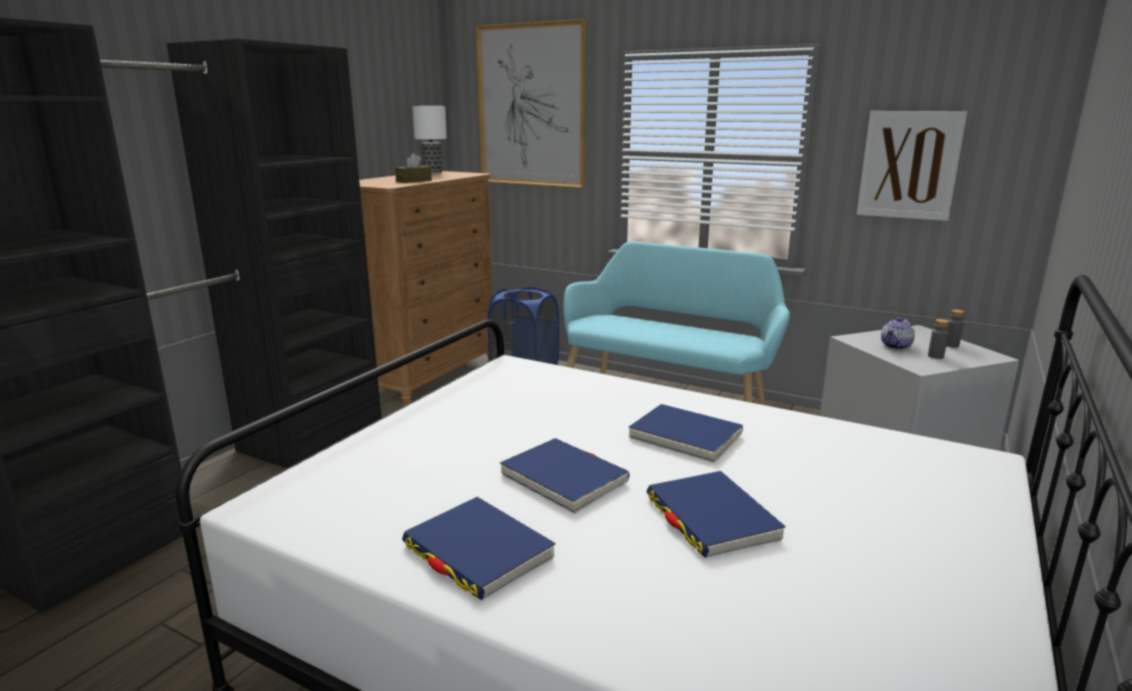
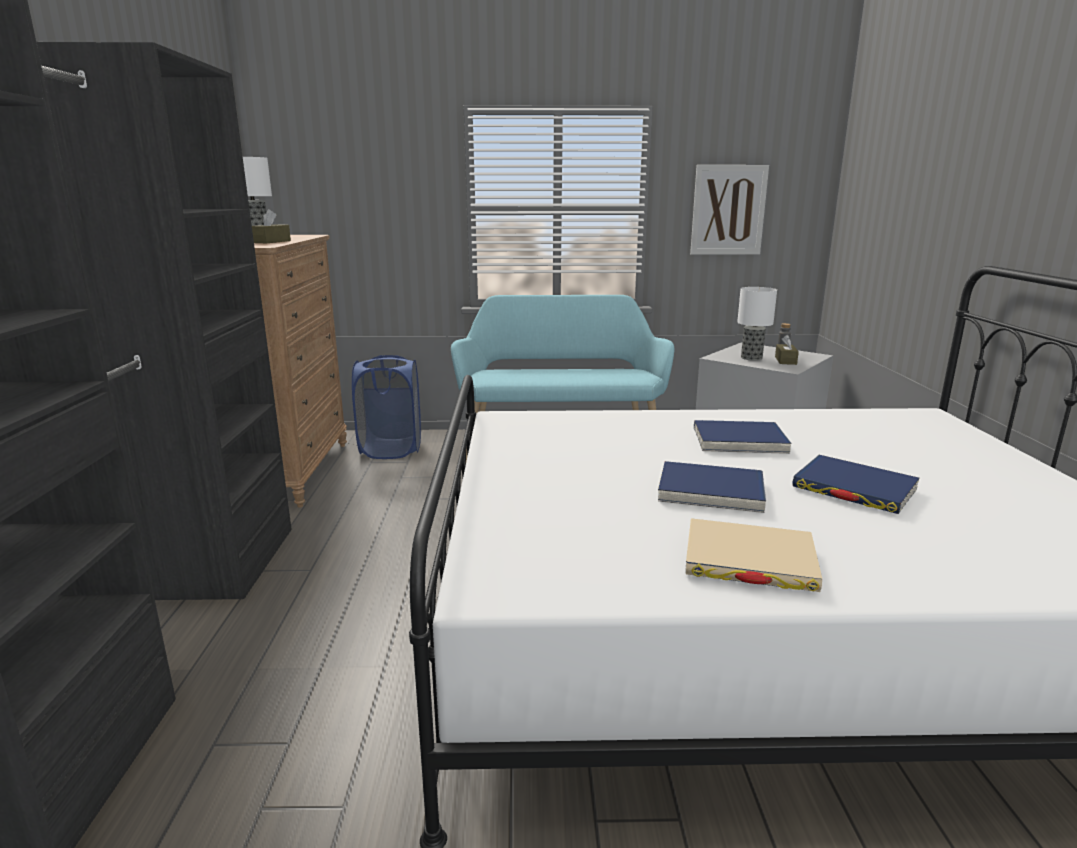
camera: 30 degrees left, 0 degrees up
blue book [402,497,556,600] -> beige book [685,518,822,592]
picture [475,19,586,188] -> none
teapot [881,317,915,350] -> table lamp [737,287,777,361]
grey bottle [928,319,949,359] -> brown tissue box [775,335,799,365]

